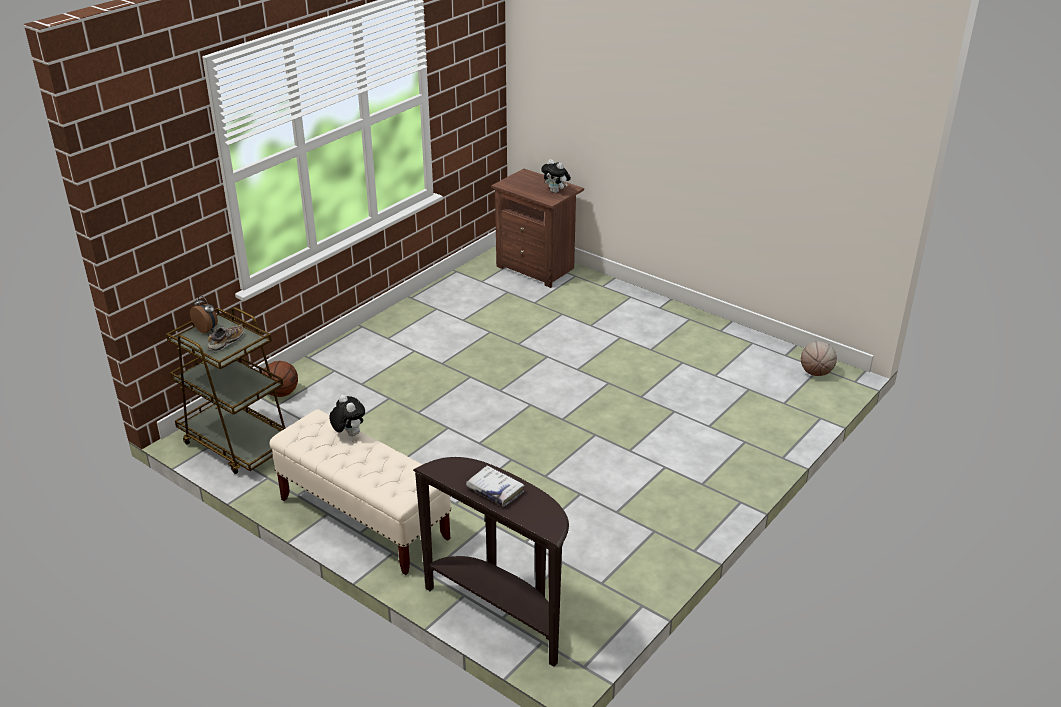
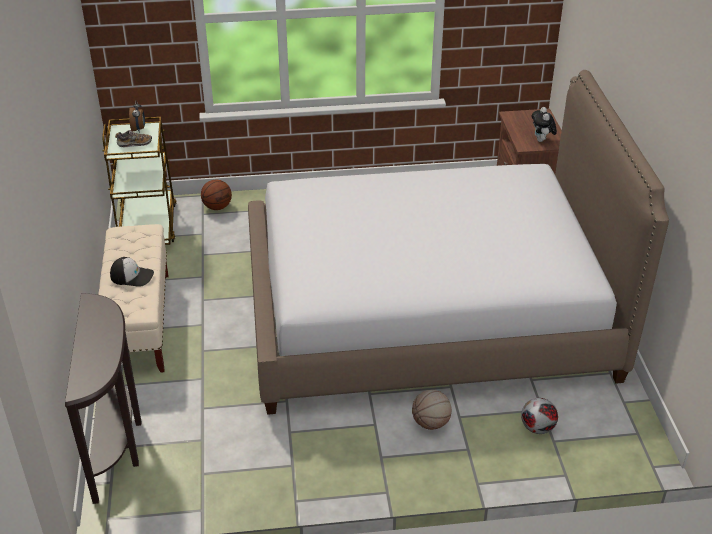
camera: 45 degrees right, 5 degrees up
plush toy [330,395,365,437] -> none
white book [466,465,525,506] -> none
basketball [801,341,837,376] -> basketball moved to [412,390,452,430]
none -> cap [110,257,154,287]
none -> bed [248,70,669,415]
none -> football [521,398,558,434]

